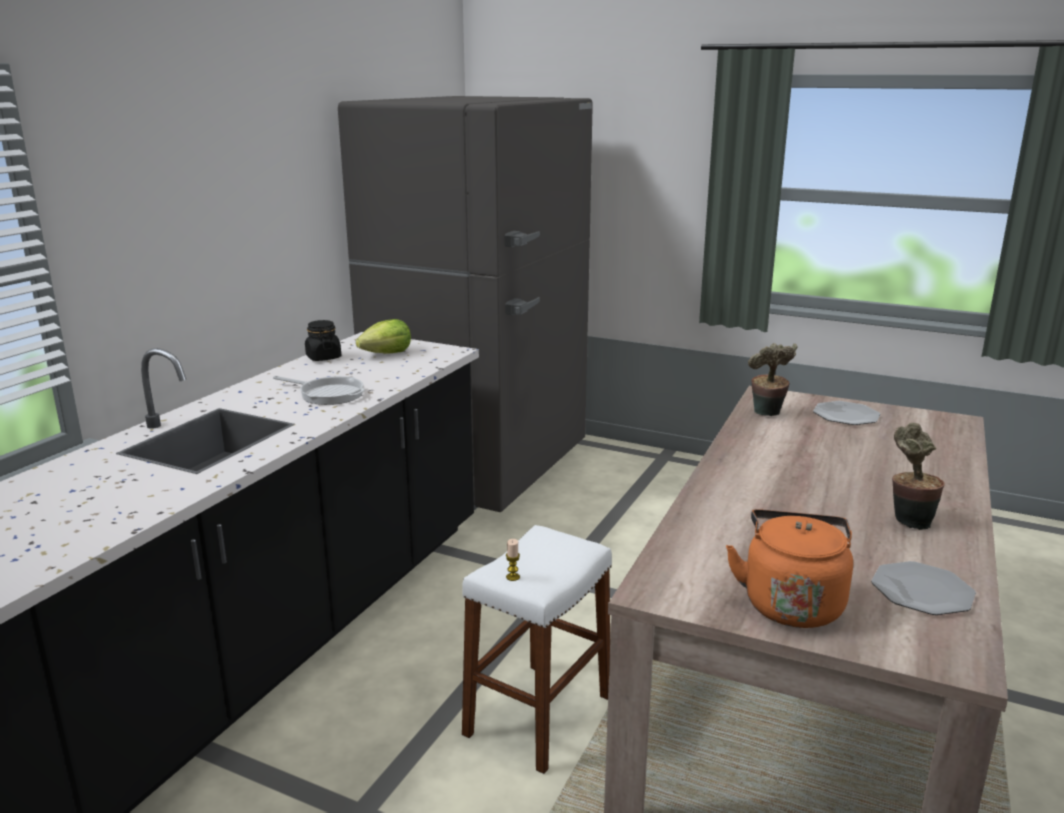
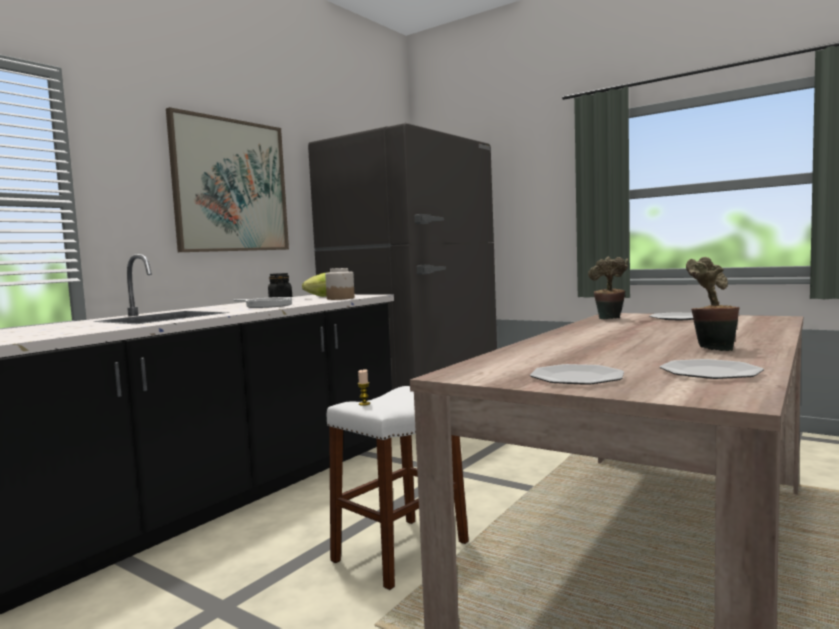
camera: 10 degrees right, 15 degrees down
orange kettle [726,509,853,628] -> plate [530,364,624,385]
none -> picture [166,107,289,252]
none -> jar [325,268,355,300]

